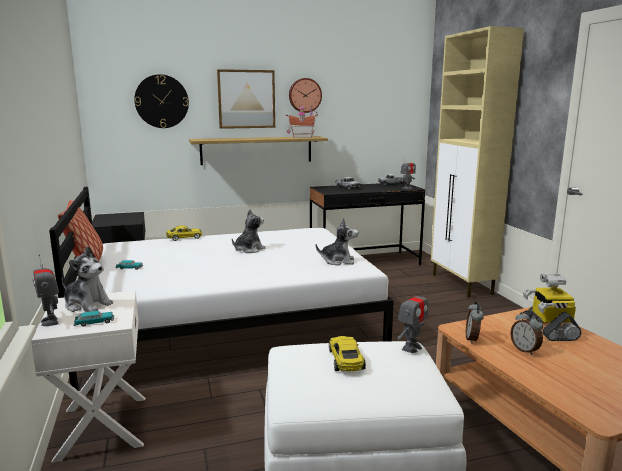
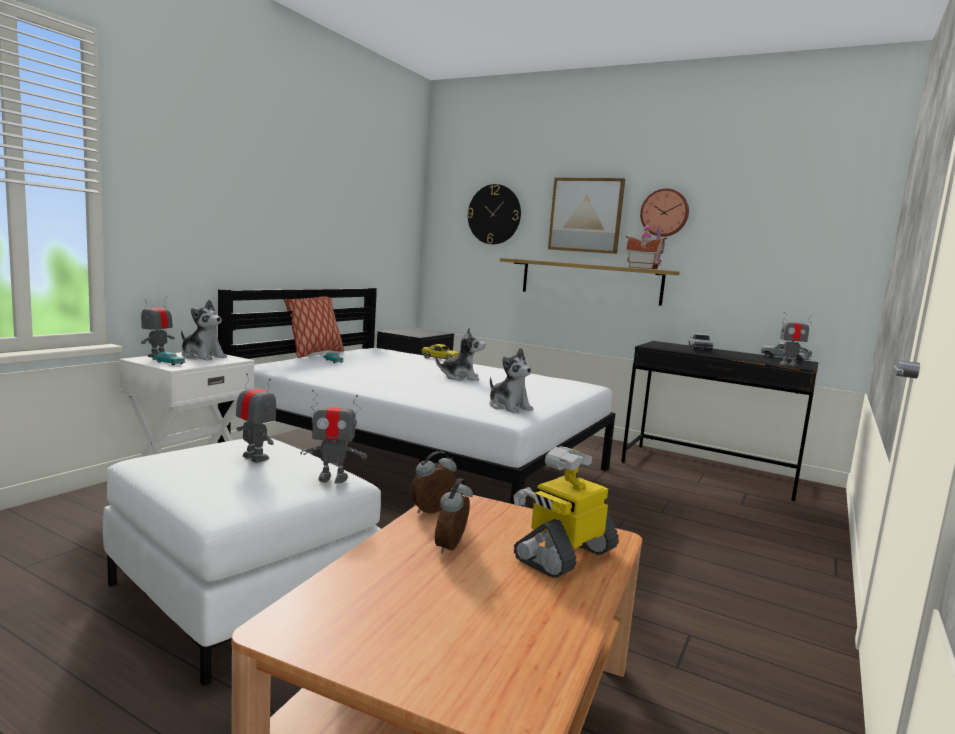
camera: 45 degrees right, 5 degrees down
plush toy [62,246,113,312] -> plush toy turned 45 degrees counterclockwise [181,300,227,360]
yellow toy car [329,336,366,371] -> toy robot [236,373,276,463]
beige cabinet [431,26,524,298] -> none

